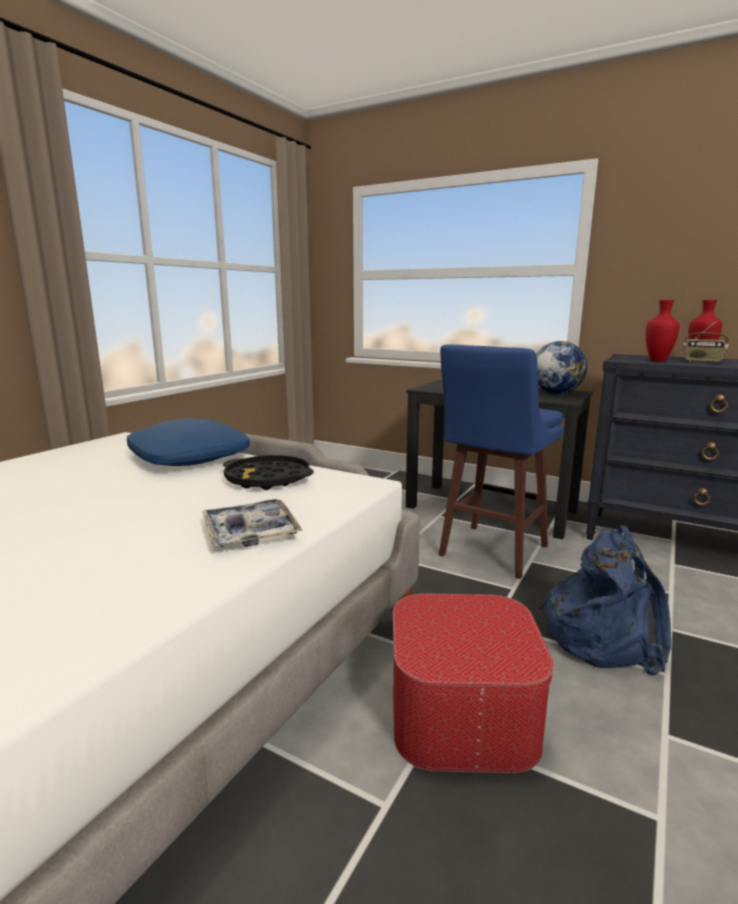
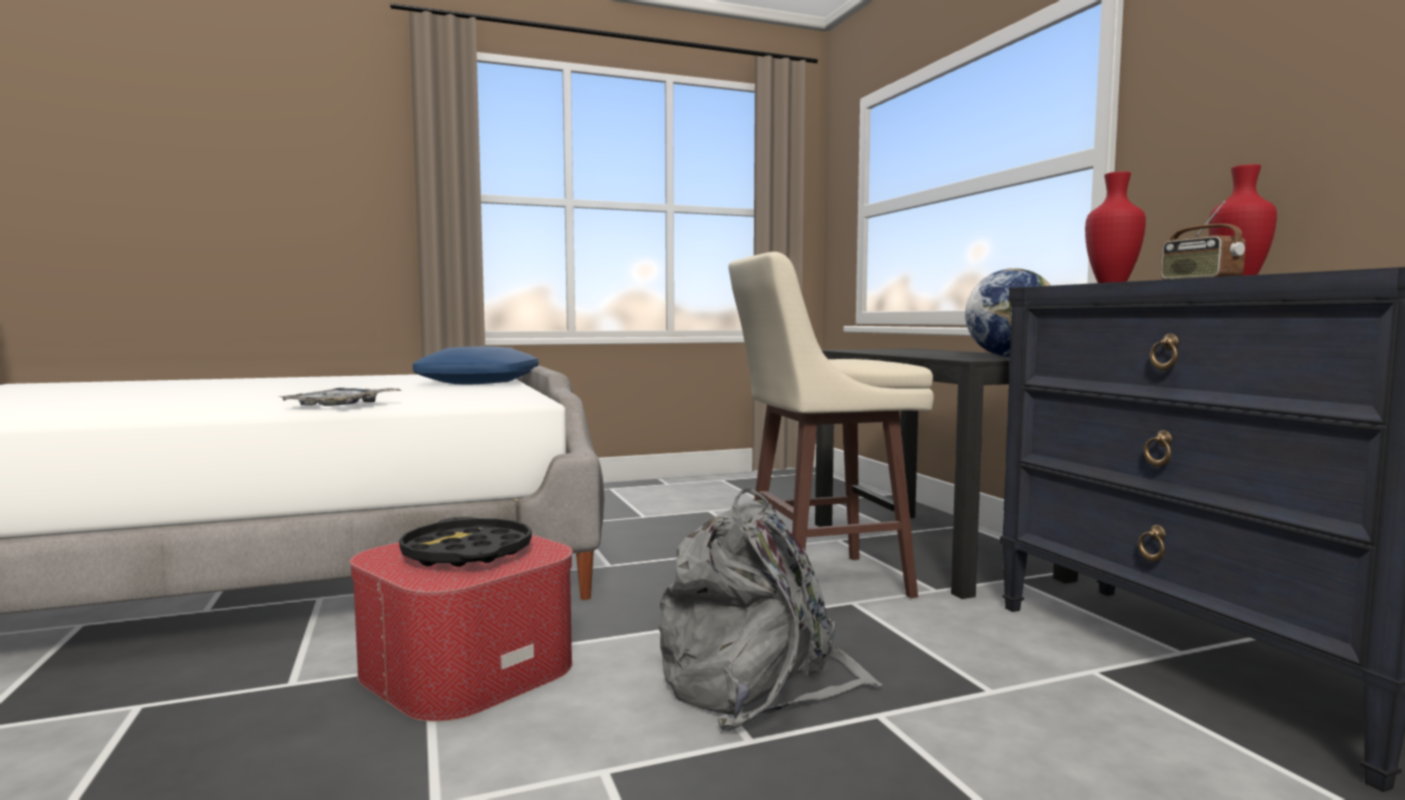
camera: 40 degrees right, 10 degrees down
black tray [223,455,314,490] -> black tray moved to [399,517,532,567]
blue stool [439,345,564,579] -> beige stool [728,252,934,598]
blue backpack [538,526,671,675] -> grey backpack [658,489,883,731]

